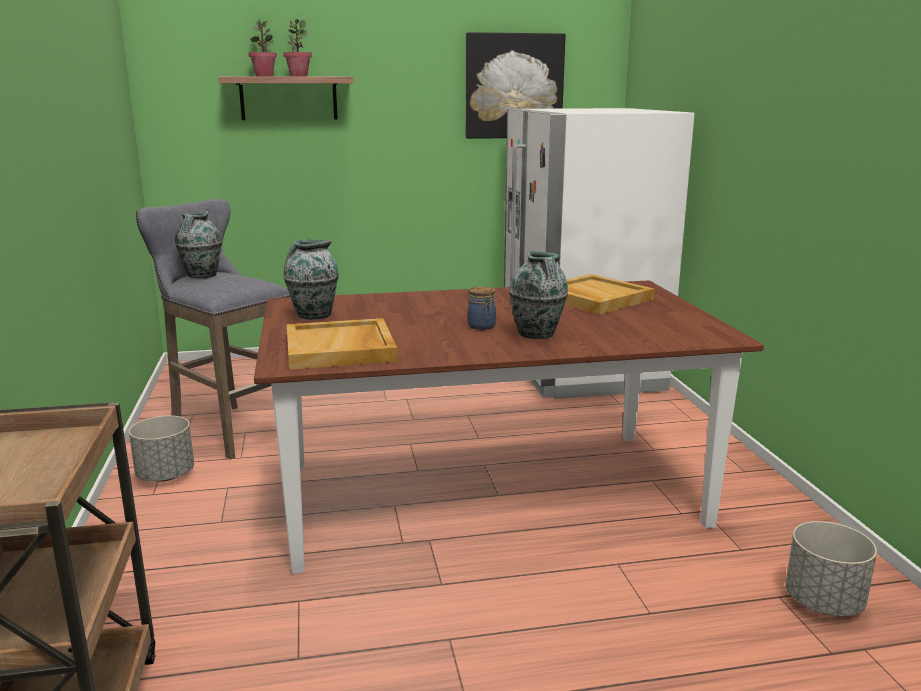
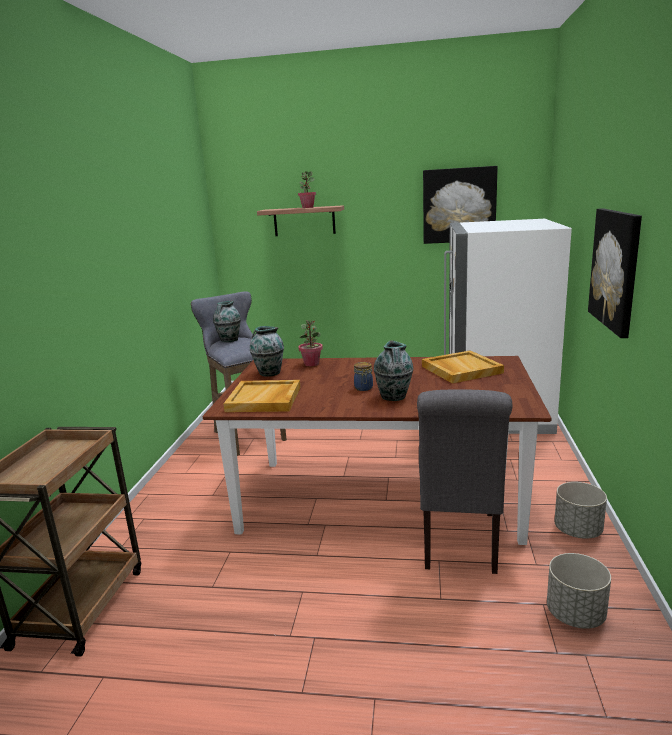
camera: 20 degrees right, 0 degrees up
grey planter [129,416,194,482] -> grey planter moved to [554,482,607,539]
potted plant [248,20,277,76] -> potted plant moved to [298,320,323,366]
none -> grey chair [417,389,512,574]
none -> picture [588,208,642,338]

